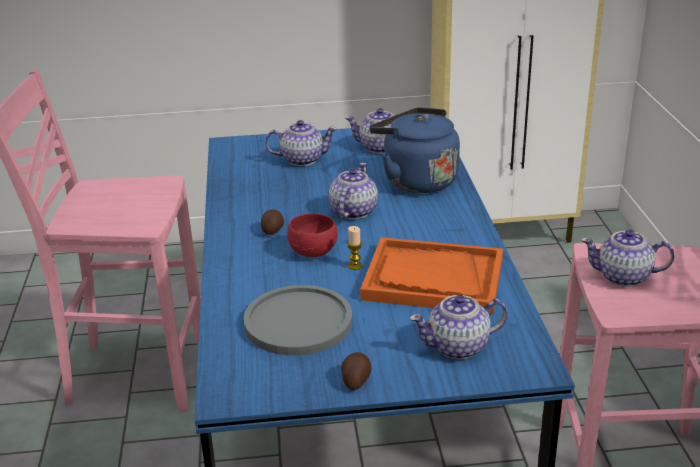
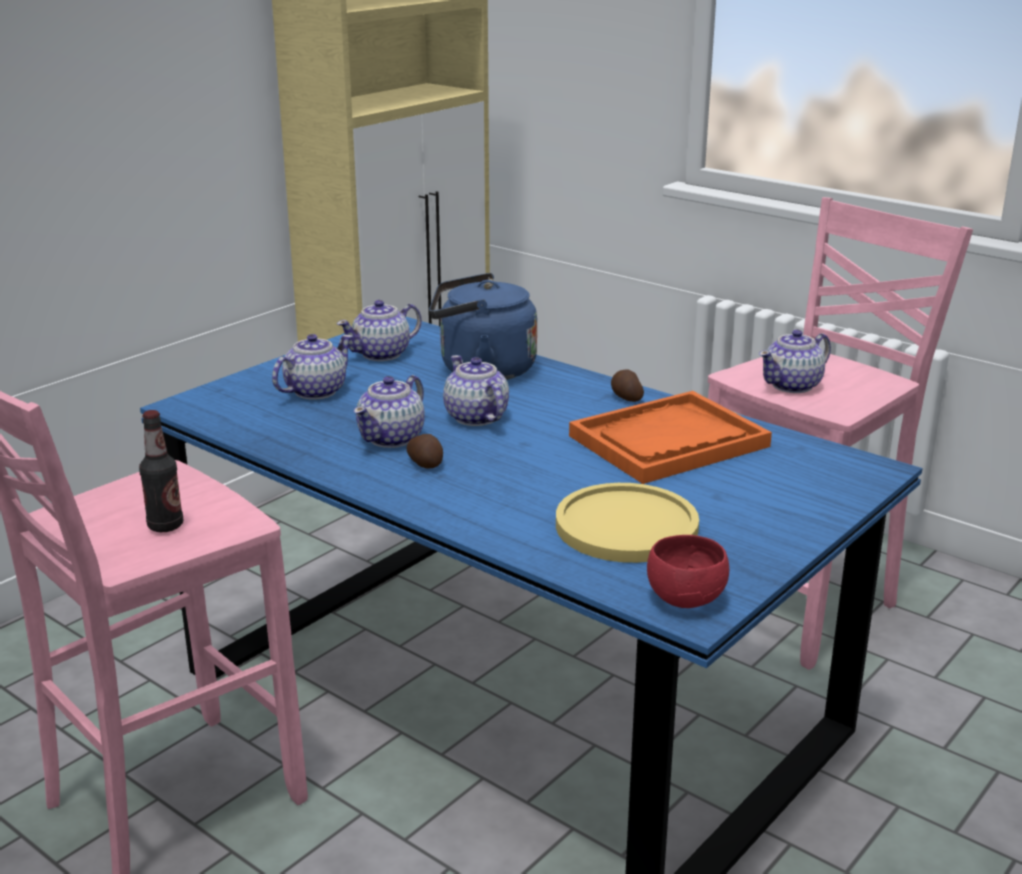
camera: 45 degrees left, 5 degrees down
grey plate [244,285,352,356] -> yellow plate [556,483,699,563]
red bowl [287,213,338,257] -> red bowl moved to [647,535,729,608]
potato [341,352,371,390] -> potato moved to [611,370,644,402]
candle [347,226,362,270] -> none
teapot [410,295,507,359] -> teapot moved to [354,375,425,448]
none -> bottle [139,410,183,532]

